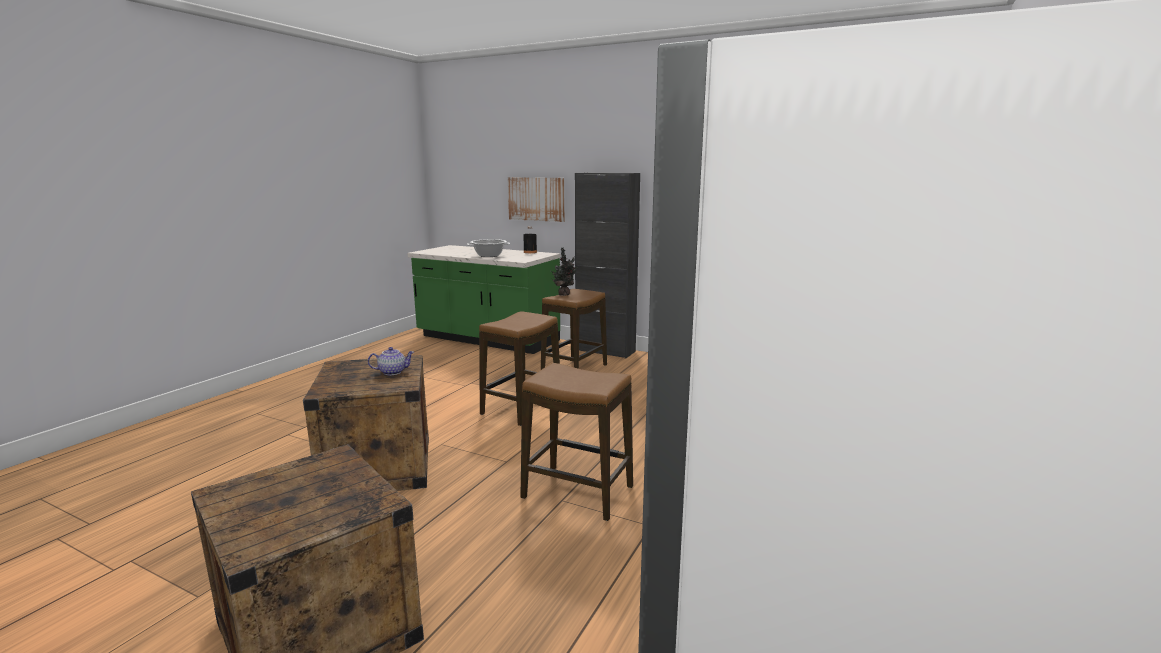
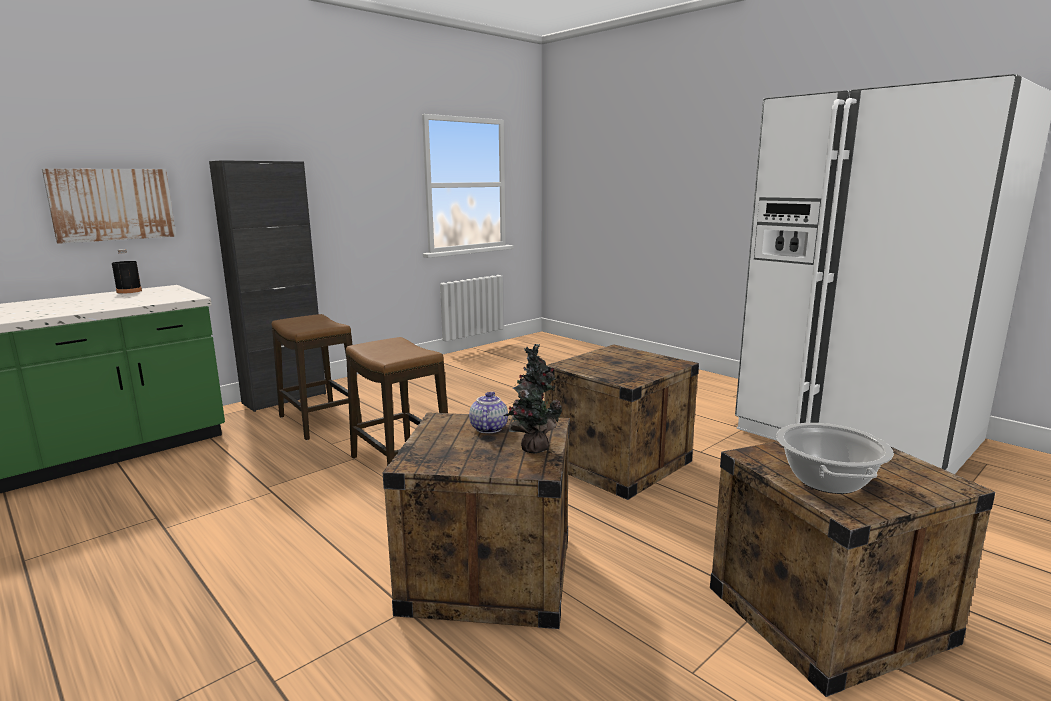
camera: 70 degrees left, 0 degrees up
cooking pot [467,239,510,257] -> cooking pot moved to [776,423,894,494]
stool [520,363,633,521] -> crate [544,344,699,500]
potted plant [550,247,578,296] -> potted plant moved to [503,344,562,453]

